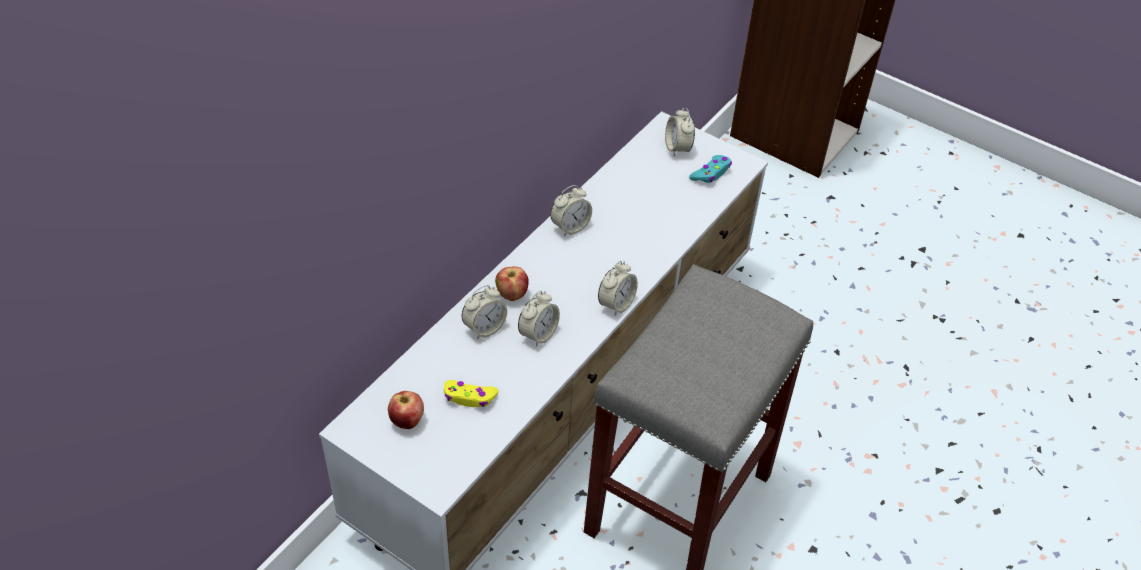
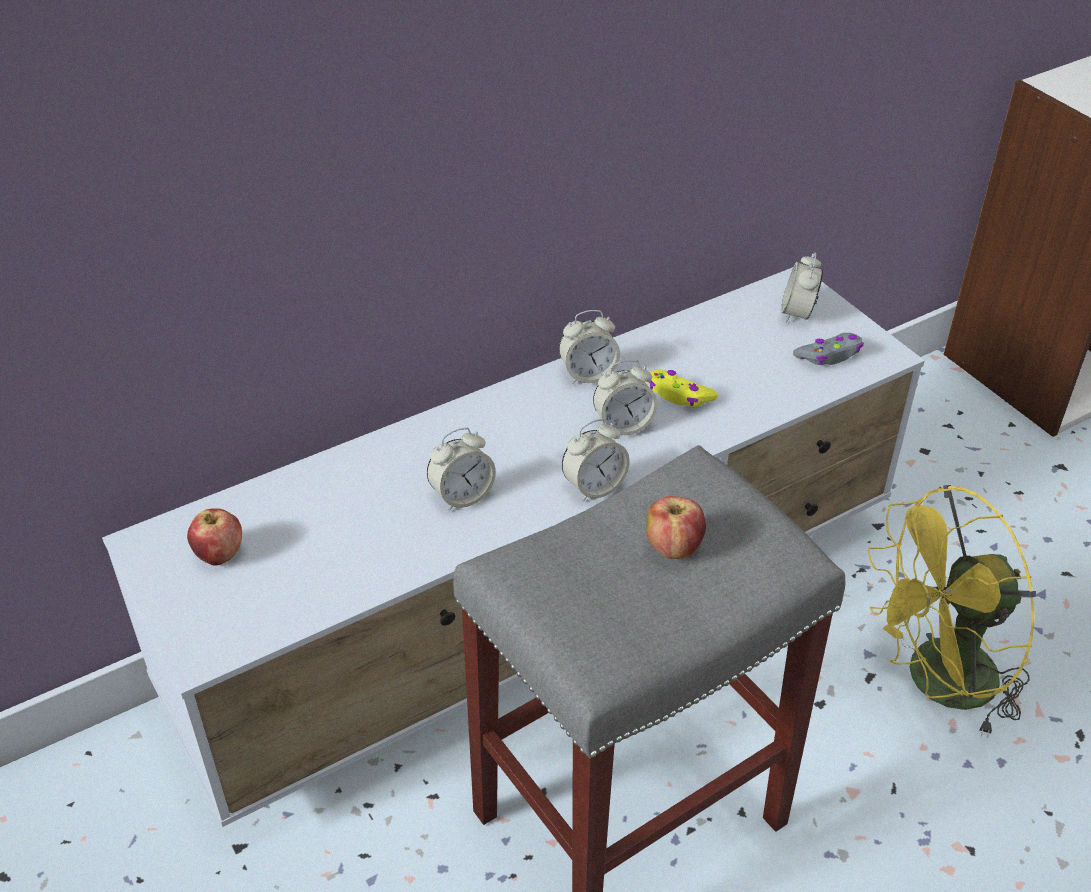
camera: 25 degrees right, 5 degrees down
yellow game controller [444,380,499,407] -> yellow game controller moved to [649,369,718,407]
alarm clock [461,285,507,340] -> alarm clock moved to [593,360,658,435]
apple [495,266,529,301] -> apple moved to [646,496,706,559]
turquoise game controller [689,155,732,183] -> grey game controller [793,333,864,365]
none -> yellow fan [868,485,1036,738]

